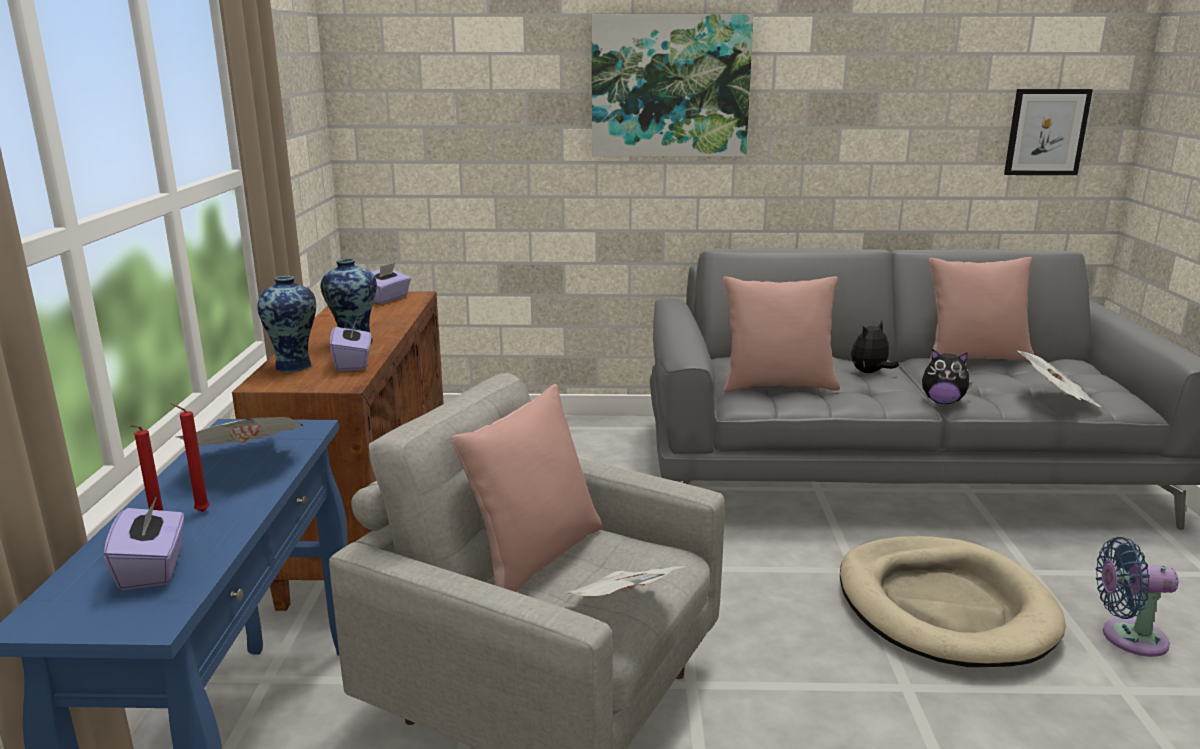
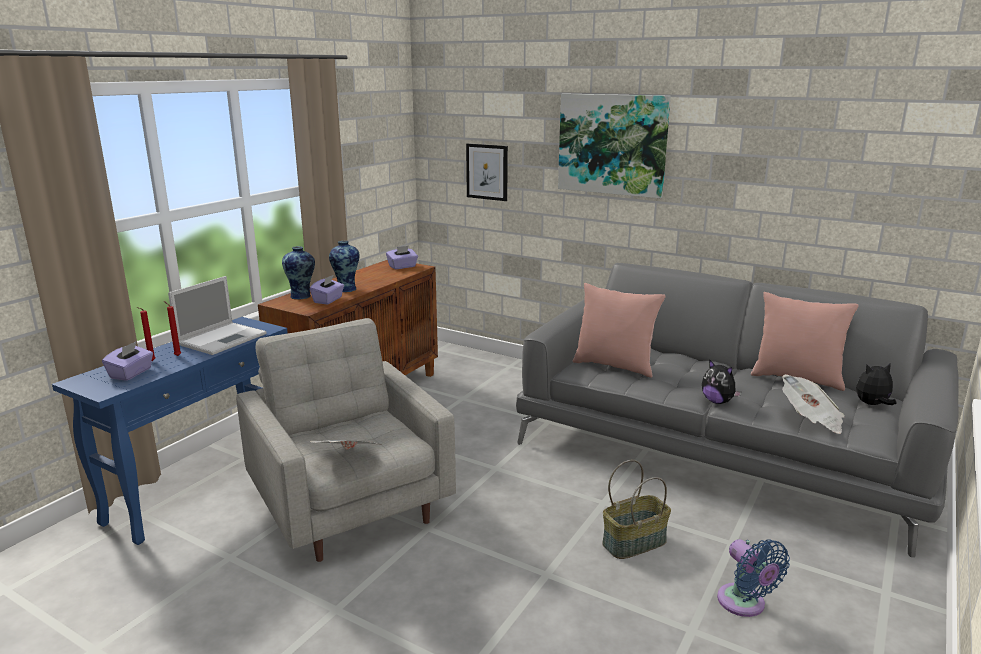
camera: 30 degrees right, 0 degrees up
newspaper [177,417,303,446] -> laptop [168,276,267,355]
pink pillow [451,384,602,592] -> none
beige dog bed [840,536,1066,667] -> basket [602,460,671,559]
plush toy [851,321,899,373] -> plush toy moved to [856,363,896,405]
picture [1004,89,1093,175] -> picture moved to [466,143,508,201]
blue fan [1096,537,1179,657] -> blue fan turned 150 degrees counterclockwise [717,539,790,617]

